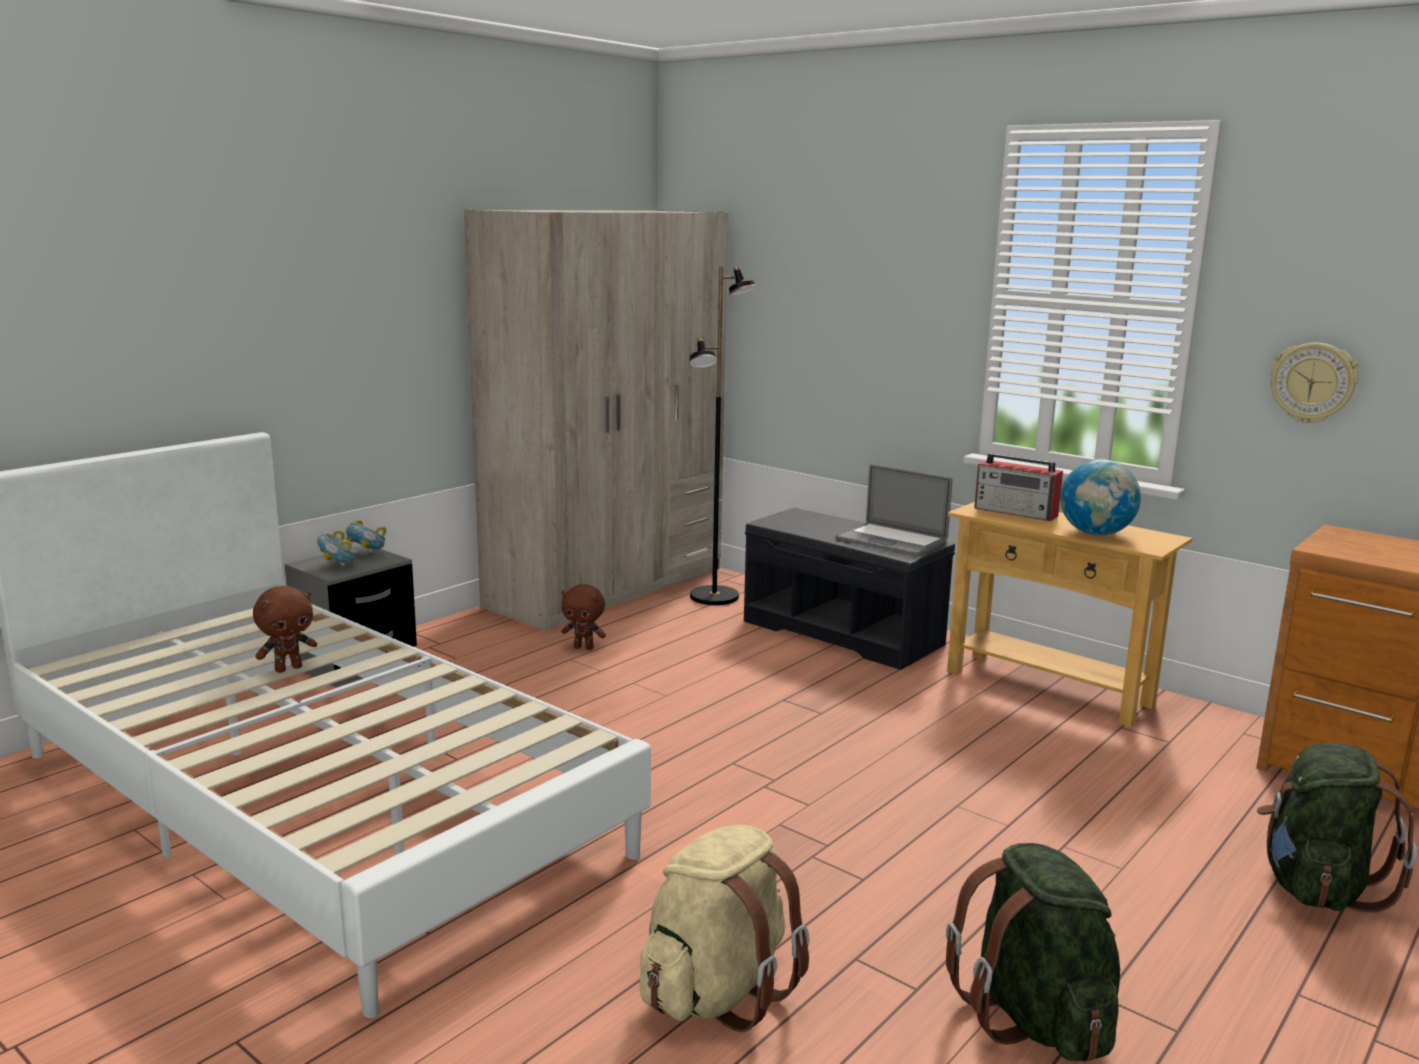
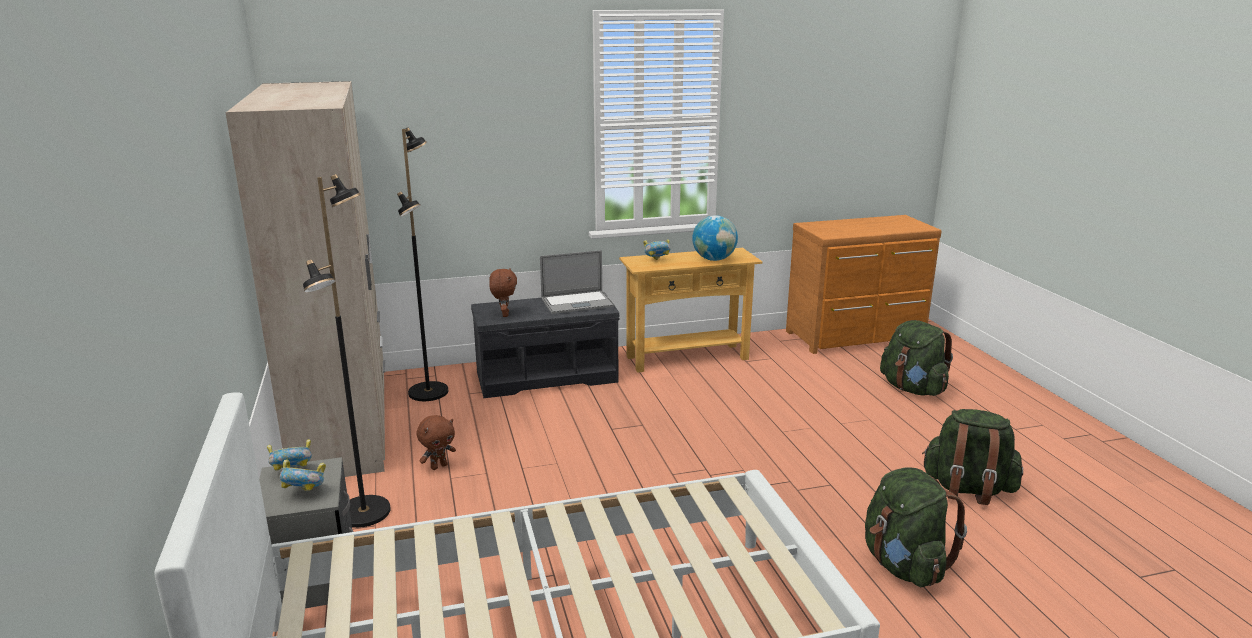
camera: 55 degrees left, 5 degrees up
brown plush toy [253,586,317,673] -> brown plush toy moved to [489,268,517,317]
beige backpack [640,825,809,1032] -> green backpack [865,468,967,587]
radio [974,453,1063,521] -> bowl [643,239,670,260]
wall clock [1270,343,1359,423] -> none
none -> black floor lamp [303,174,391,528]

